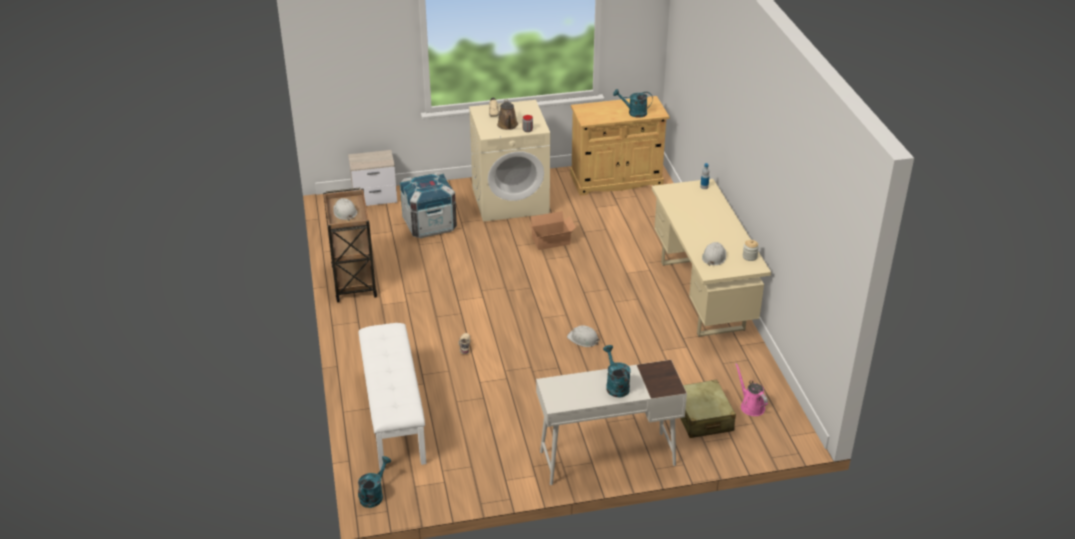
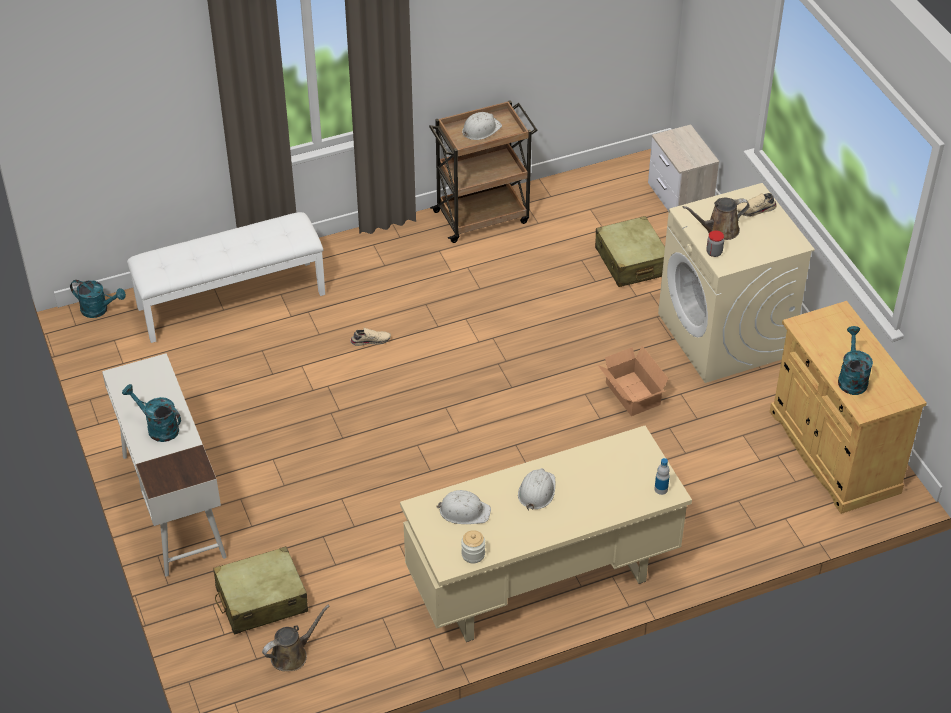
camera: 80 degrees right, 10 degrees up
crate [400,172,457,238] -> beige suitcase [595,216,665,287]
white hard hat [567,325,600,347] -> white hard hat moved to [518,468,555,510]
turquoise watering can [603,345,631,398] -> turquoise watering can turned 120 degrees counterclockwise [122,384,181,442]
pink watering can [735,363,768,416] -> brown watering can [262,605,329,671]

